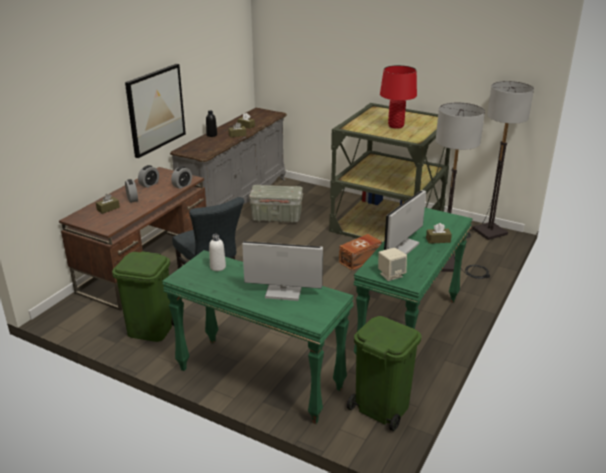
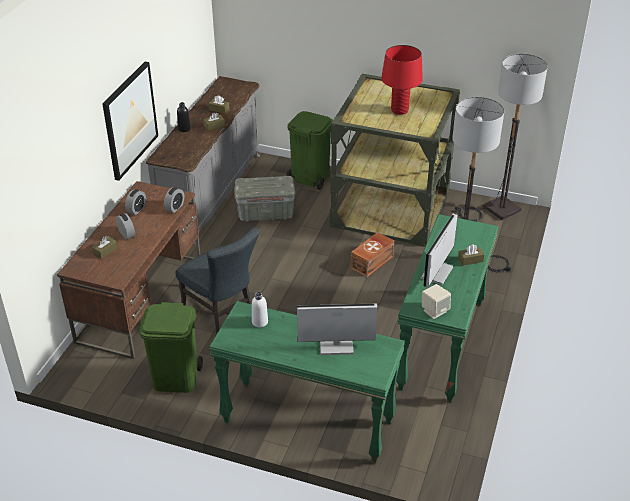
camera: 10 degrees left, 10 degrees up
green trash can [347,316,422,431] -> green trash can moved to [286,111,333,190]

